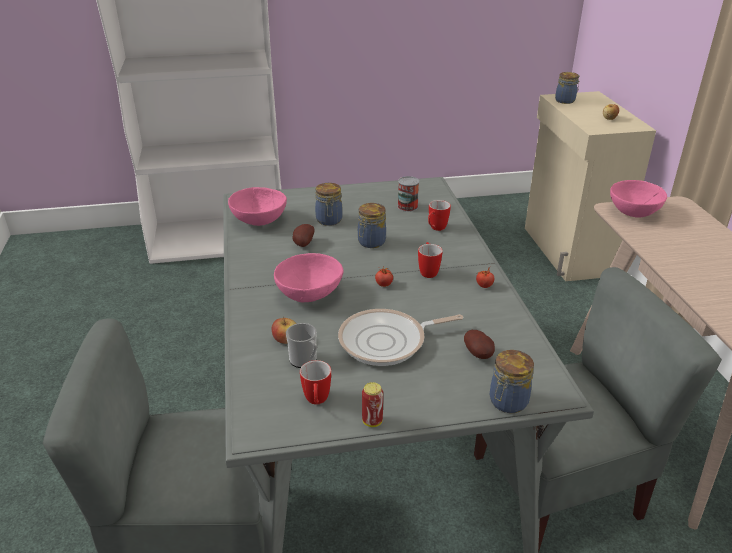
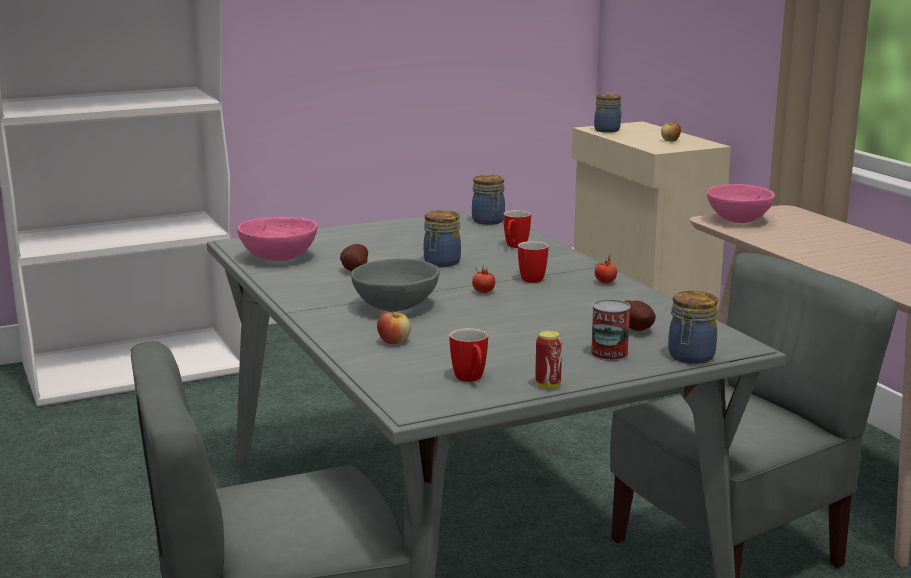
camera: 15 degrees left, 15 degrees down
pink bowl [274,253,344,302] -> grey bowl [351,259,440,312]
mug [286,323,317,368] -> none
jar [315,183,343,226] -> jar moved to [472,175,505,225]
frying pan [338,309,463,366] -> none
can [398,176,419,212] -> can moved to [591,299,631,361]

